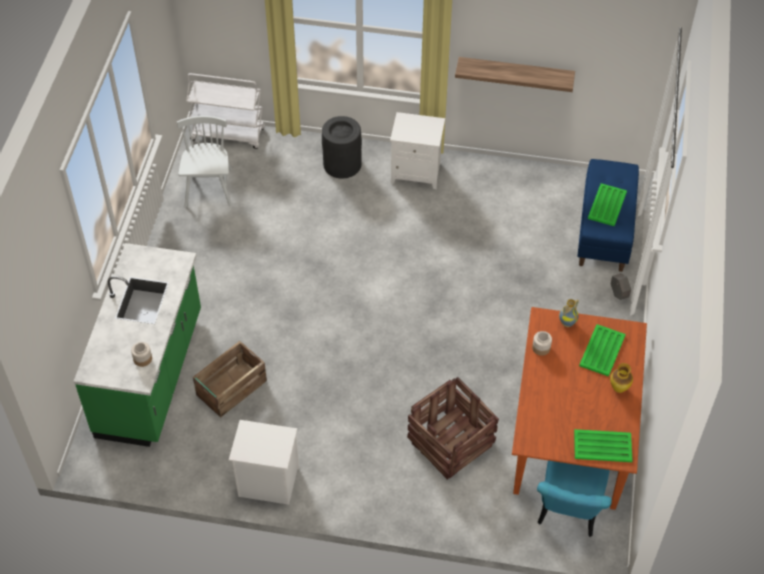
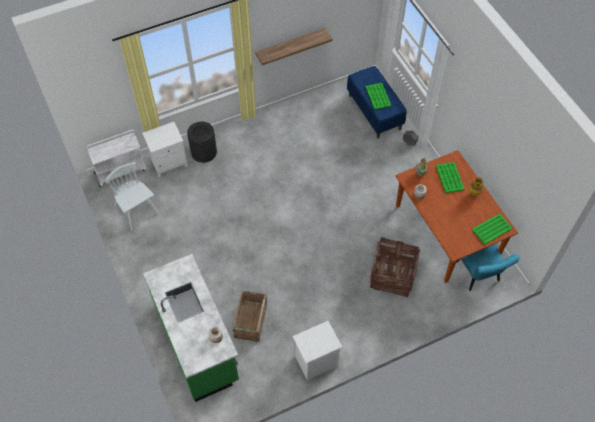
camera: 35 degrees left, 5 degrees up
white nightstand [390,112,445,189] -> white nightstand moved to [142,122,188,177]

